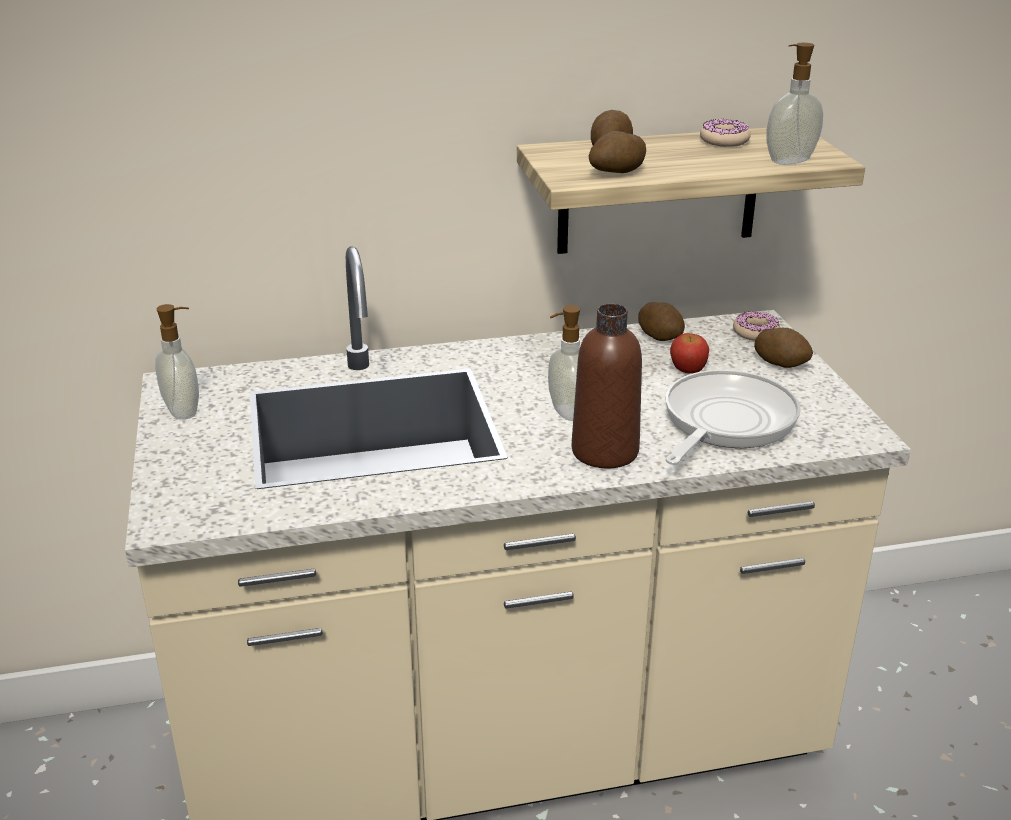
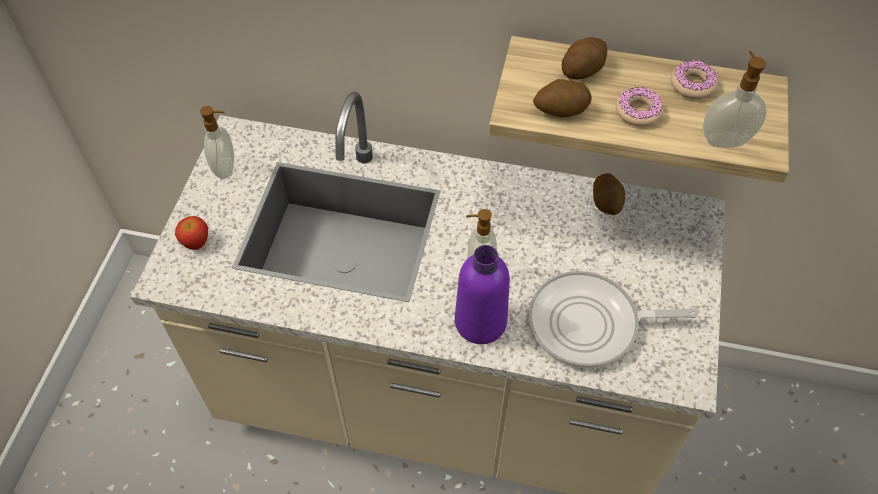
camera: 25 degrees right, 25 degrees up
brown bottle [572,304,642,468] -> purple bottle [455,245,510,344]
frying pan [665,370,801,465] -> frying pan turned 150 degrees counterclockwise [529,271,698,368]
apple [670,333,709,373] -> apple moved to [175,216,208,250]
donut [733,311,780,341] -> donut moved to [616,87,664,127]
potato [754,328,813,368] -> none

